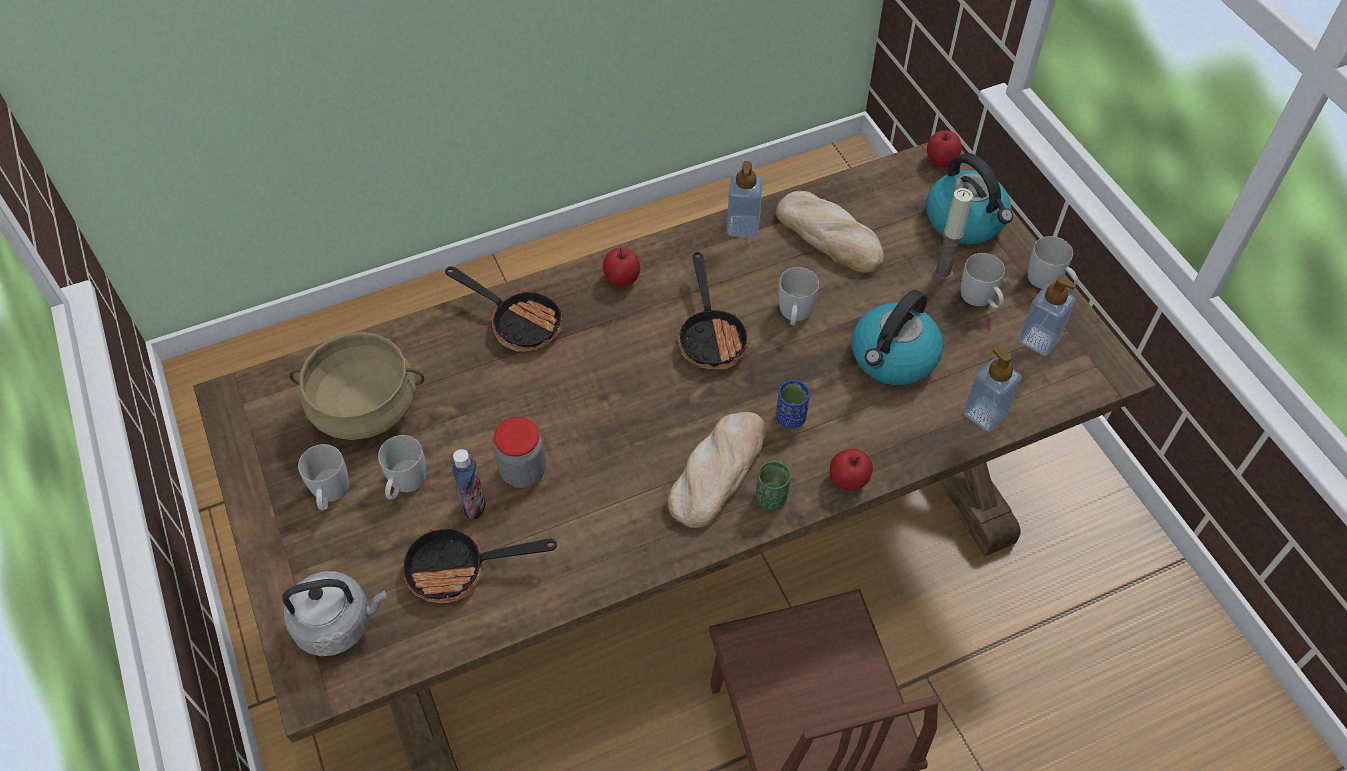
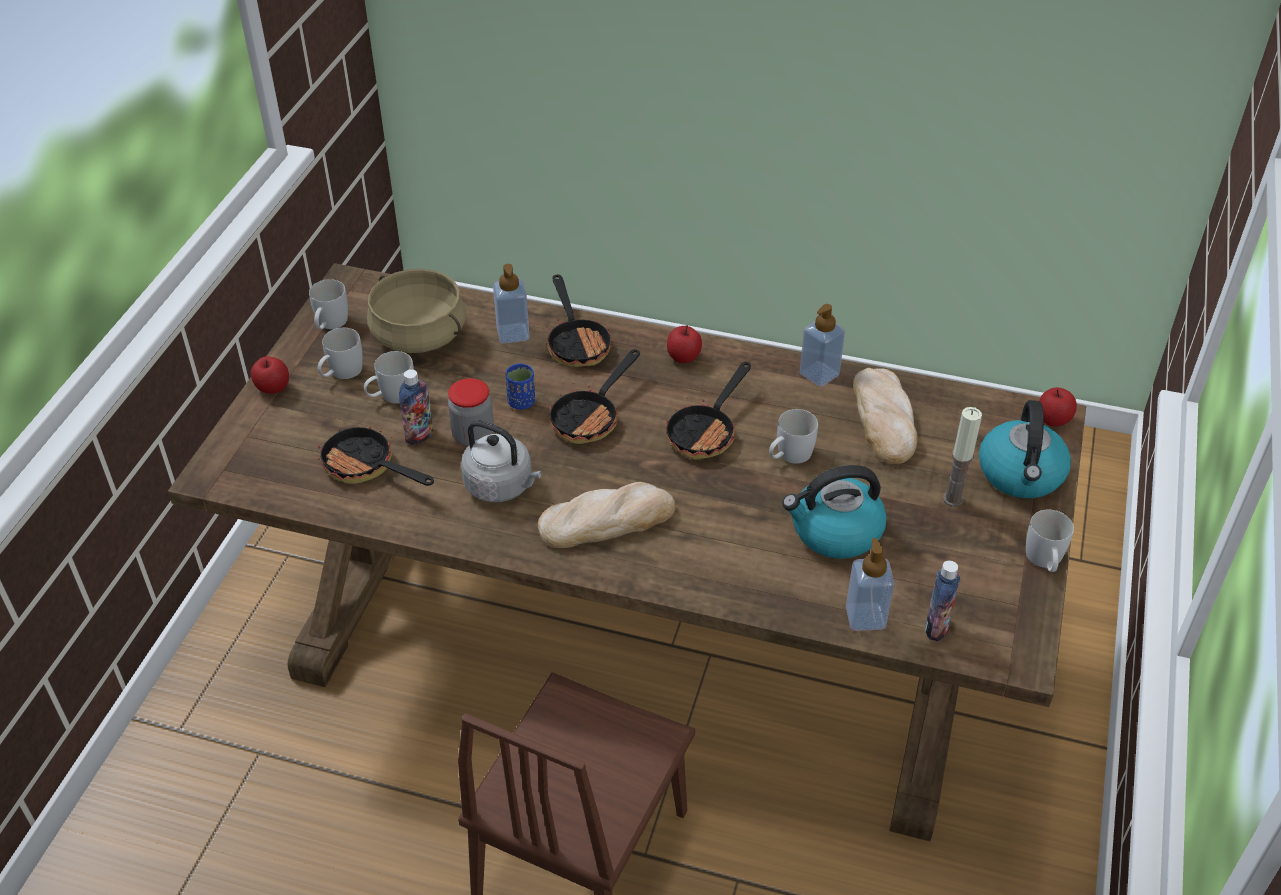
camera: 40 degrees right, 10 degrees down
grey kettle [282,571,387,656] -> grey kettle moved to [461,420,542,502]
green cup [756,461,791,510] -> none
blue cup [776,380,810,429] -> blue cup moved to [506,364,535,410]
apple [830,449,873,491] -> apple moved to [251,356,289,394]
white mug [961,253,1005,309] -> white mug moved to [309,279,348,329]
soap dispenser [1019,276,1076,356] -> soap dispenser moved to [493,264,530,344]
none -> frying pan [548,349,640,444]
none -> bottle [925,560,960,641]

